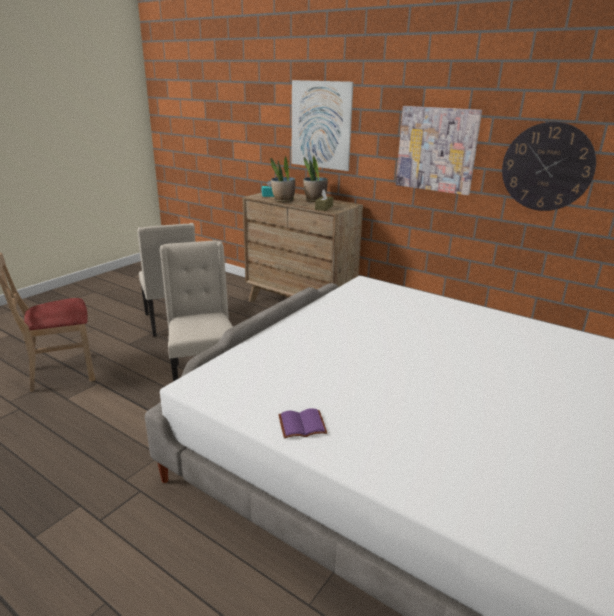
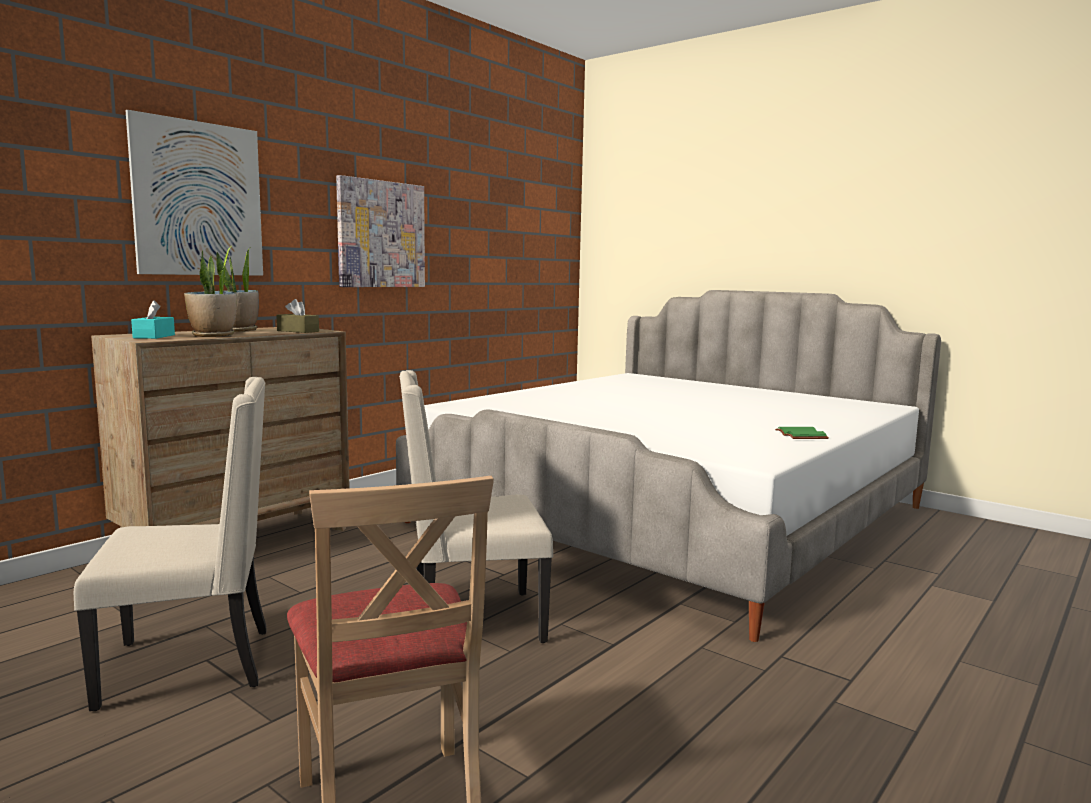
camera: 85 degrees left, 15 degrees down
purple book [278,408,327,439] -> green book [775,427,829,439]
wall clock [502,122,596,211] -> none

